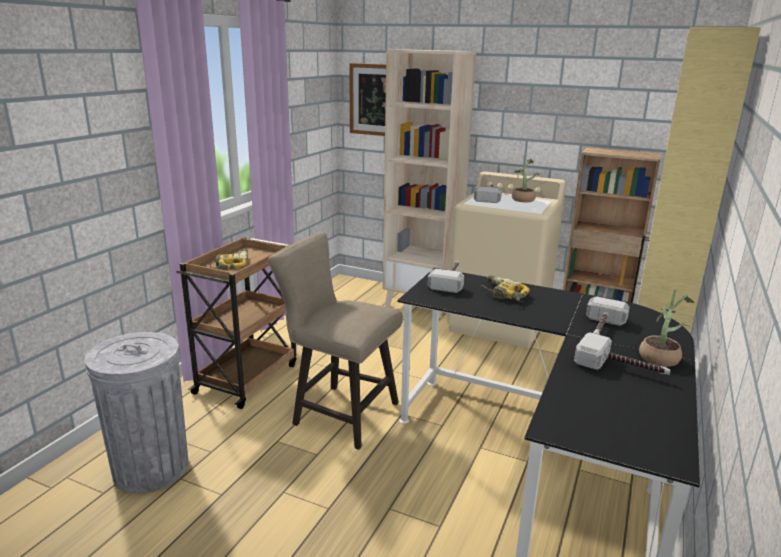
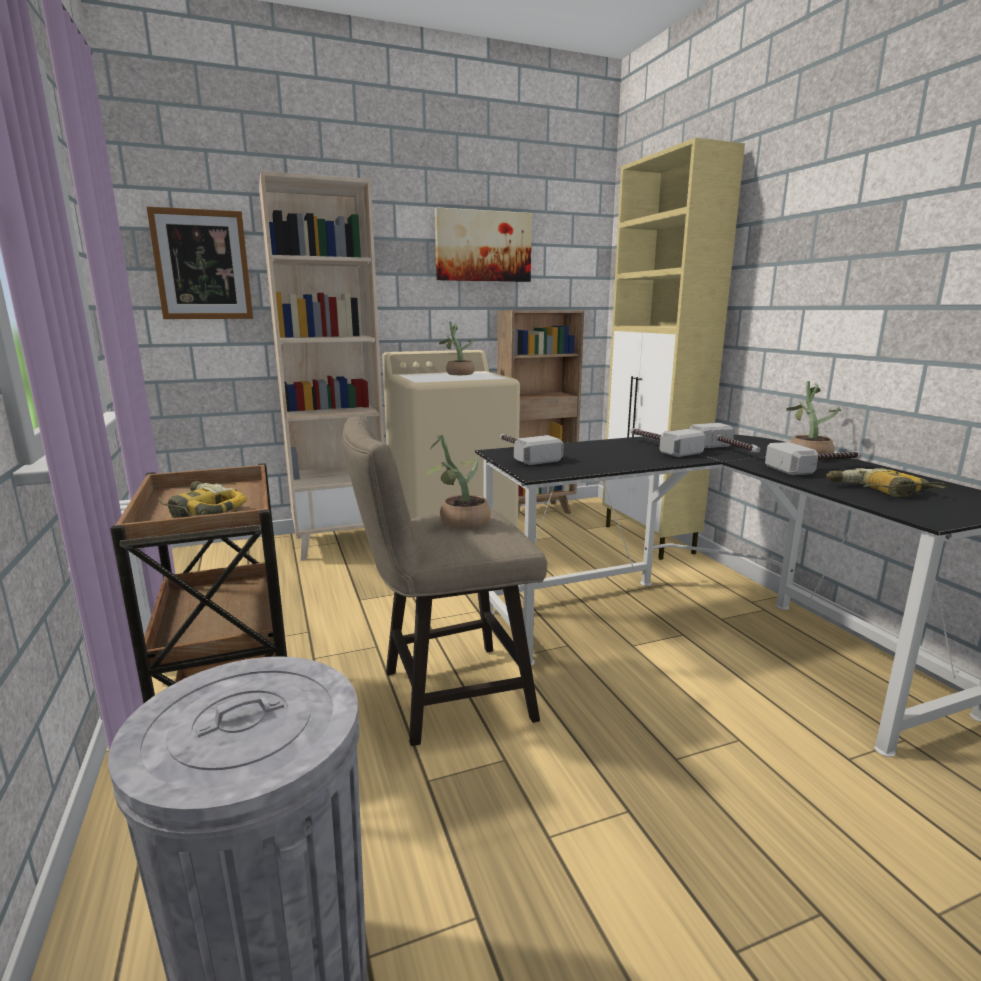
camera: 45 degrees left, 5 degrees down
hammer [474,184,502,203] -> hammer moved to [630,428,705,457]
power drill [481,275,530,301] -> power drill moved to [826,468,948,497]
none -> potted plant [424,434,491,529]
none -> picture [435,207,532,282]

